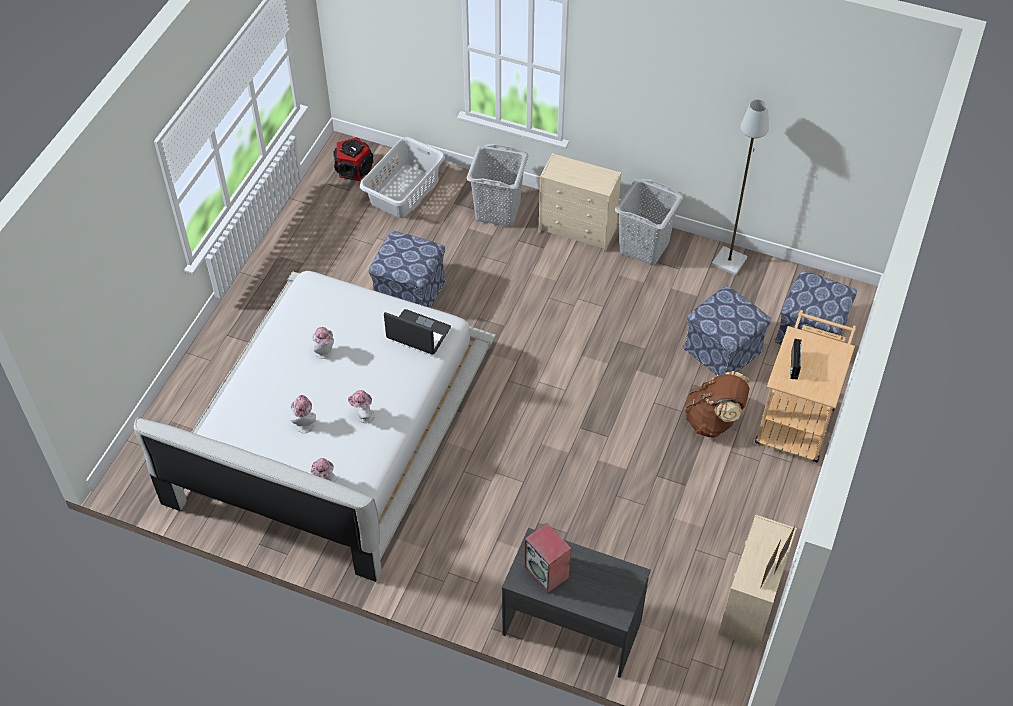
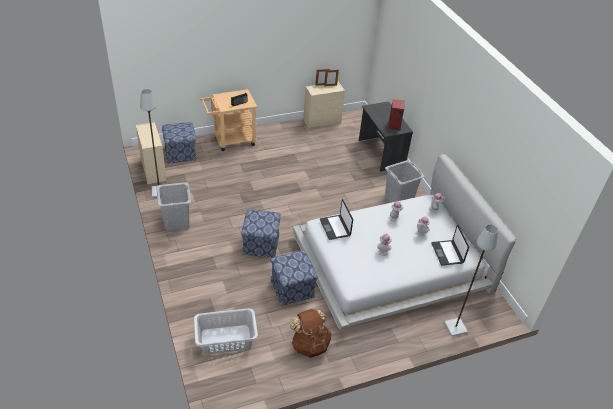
camera: 135 degrees left, 10 degrees down
speaker [333,137,373,181] -> none
grey laundry basket [467,144,528,227] -> grey laundry basket moved to [385,160,424,203]
beige dresser [538,153,621,252] -> beige dresser moved to [135,122,167,184]
ottoman [683,285,772,375] -> ottoman moved to [242,209,281,258]
brown backpack [685,371,750,437] -> brown backpack moved to [290,308,331,358]
none -> laptop [431,225,469,266]
none -> grey floor lamp [444,224,498,337]

